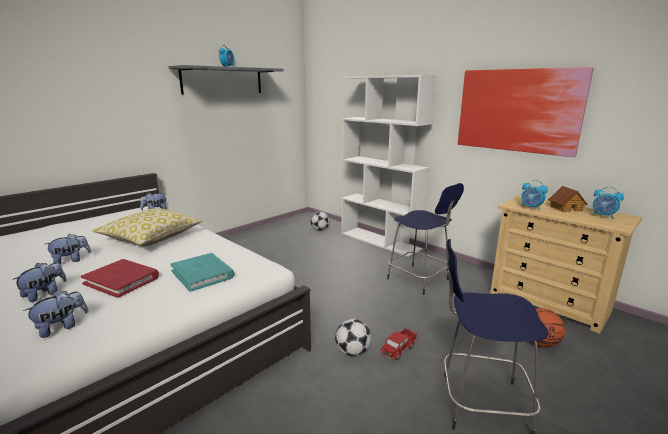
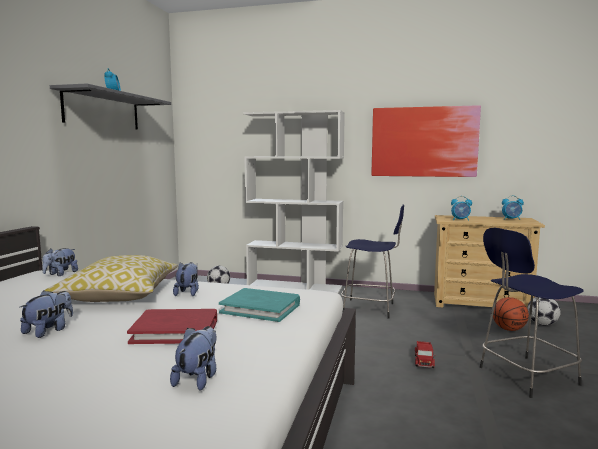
camera: 30 degrees left, 10 degrees down
plush toy [12,263,67,302] -> plush toy moved to [173,262,199,296]
football [335,319,371,357] -> football moved to [527,297,561,326]
toy house [548,186,587,212] -> none

